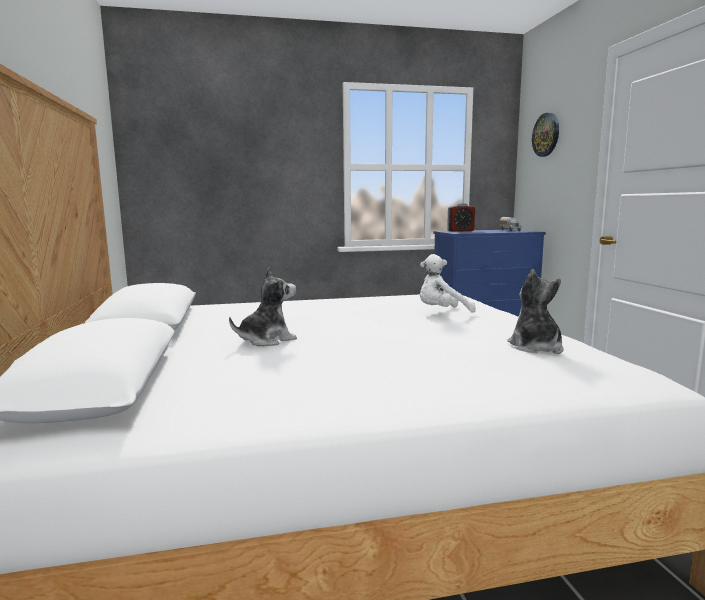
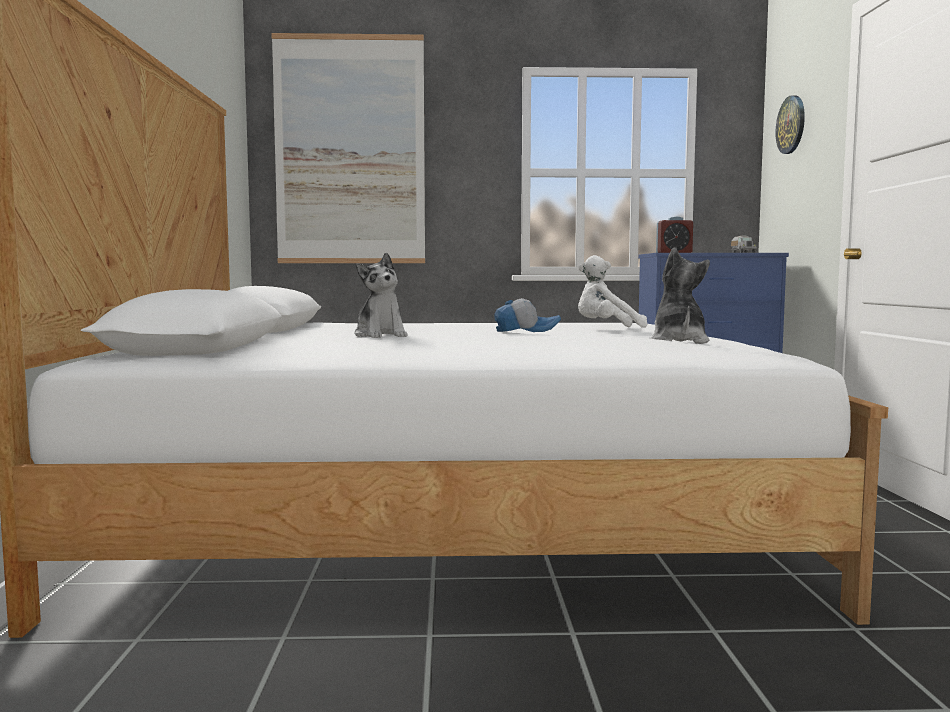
camera: 10 degrees right, 5 degrees down
plush toy [229,267,297,346] -> plush toy turned 90 degrees clockwise [354,253,407,338]
none -> picture [271,33,425,263]
none -> cap [494,298,561,332]

